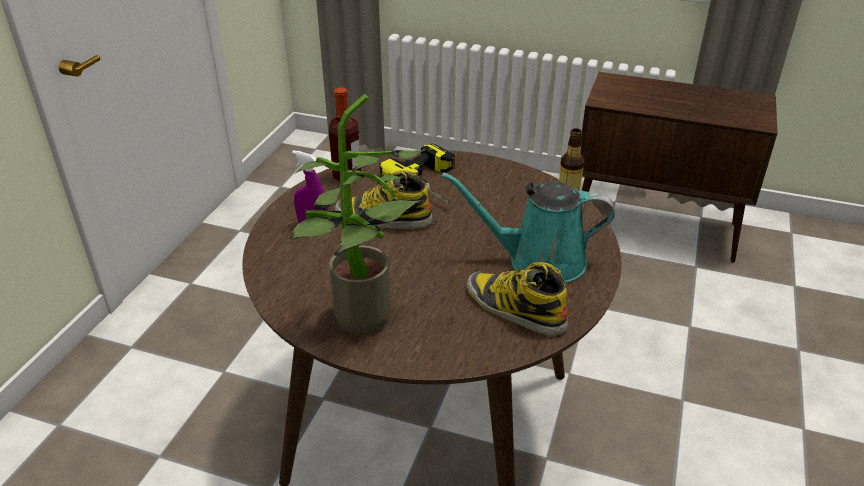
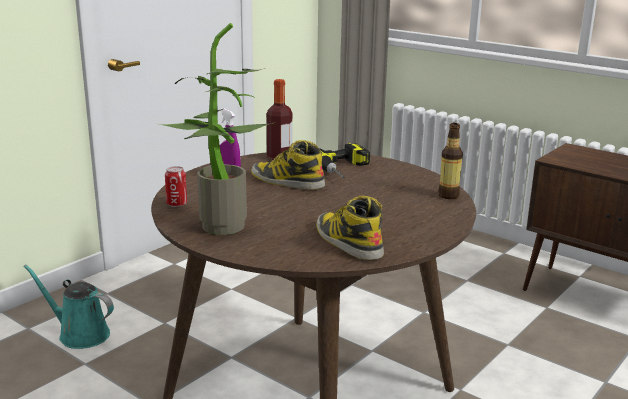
camera: 20 degrees right, 15 degrees down
turquoise watering can [441,172,615,283] -> turquoise watering can moved to [23,264,114,349]
none -> can [165,166,187,207]

